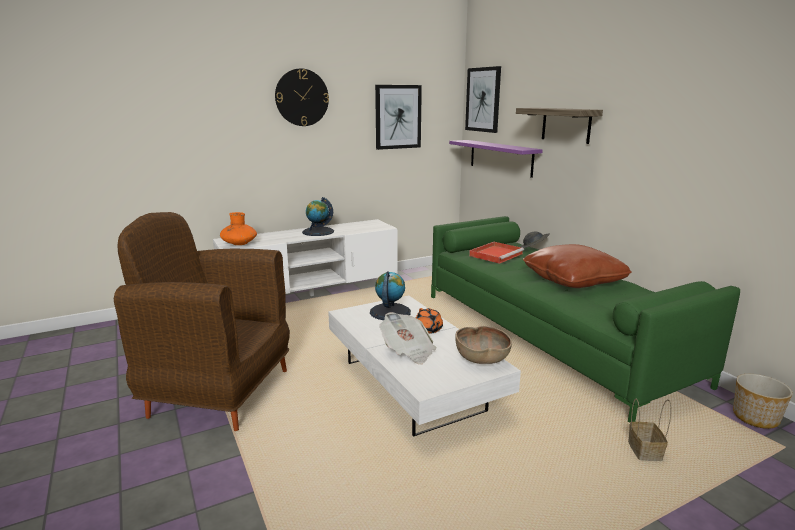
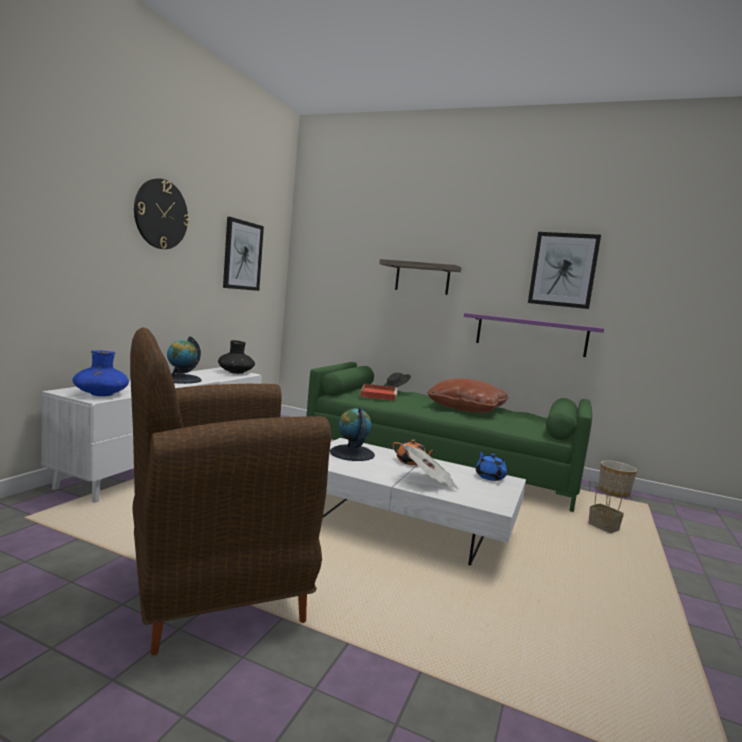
camera: 40 degrees left, 10 degrees down
orange vase [220,212,257,245] -> blue vase [73,350,129,396]
purple shelf [449,140,543,178] -> purple shelf moved to [464,313,604,357]
brown bowl [455,326,512,364] -> blue teapot [476,451,507,481]
picture [465,66,501,133] -> picture moved to [528,232,601,309]
none -> black vase [218,340,255,374]

